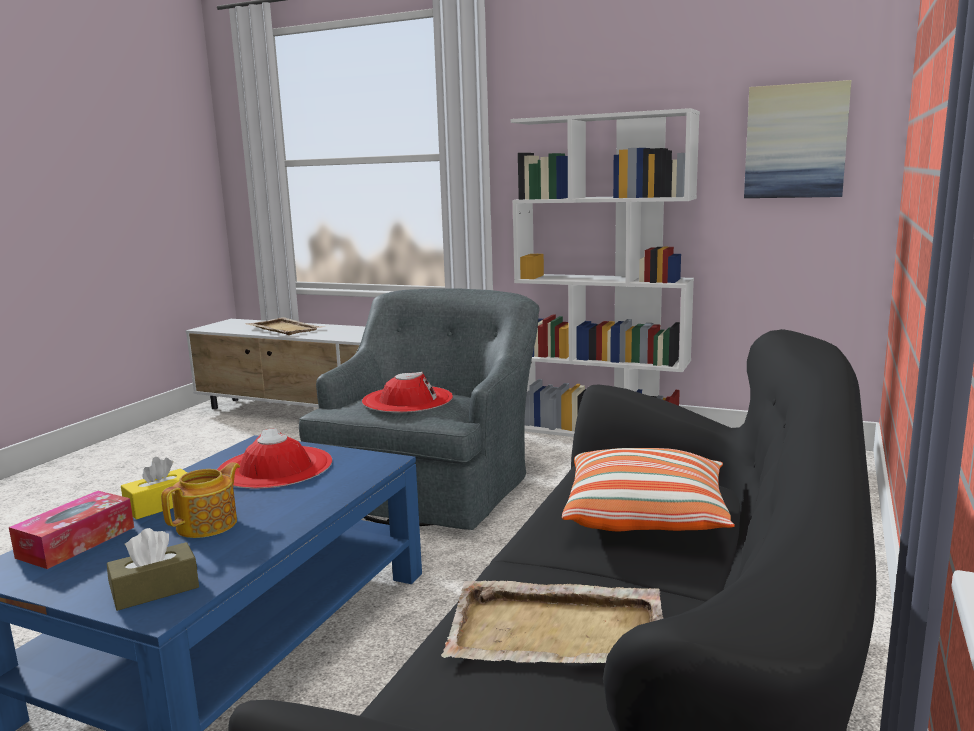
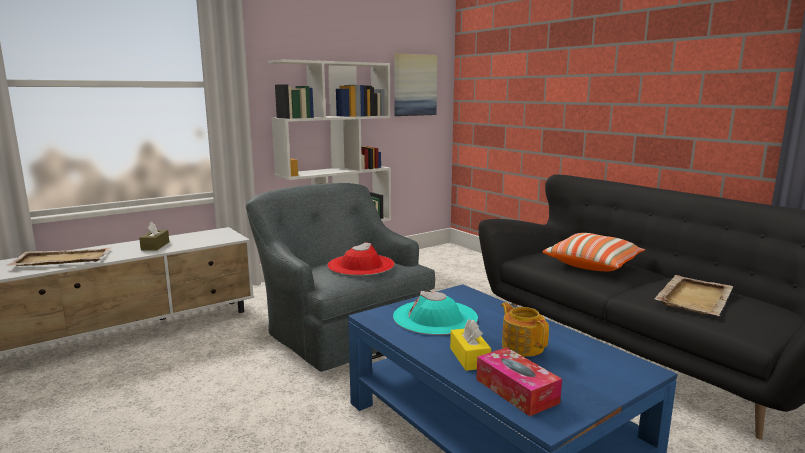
camera: 60 degrees left, 0 degrees up
brown tissue box [107,528,199,611] -> brown tissue box moved to [139,221,169,251]
red hat [217,428,332,489] -> turquoise hat [393,291,478,335]

